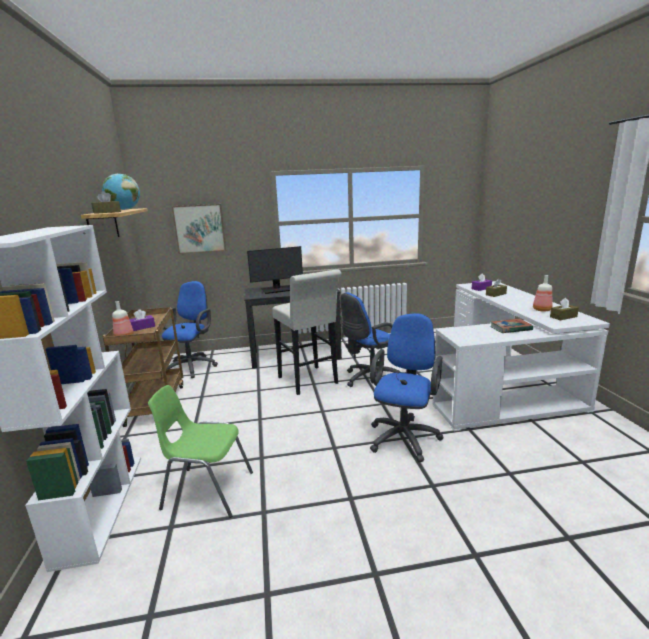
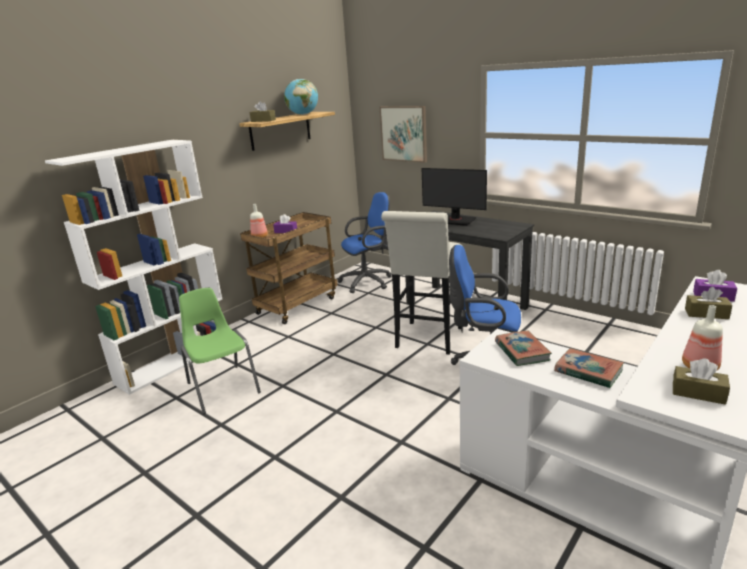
camera: 50 degrees right, 5 degrees up
blue office chair [370,313,443,462] -> none
none -> book [495,331,552,366]

